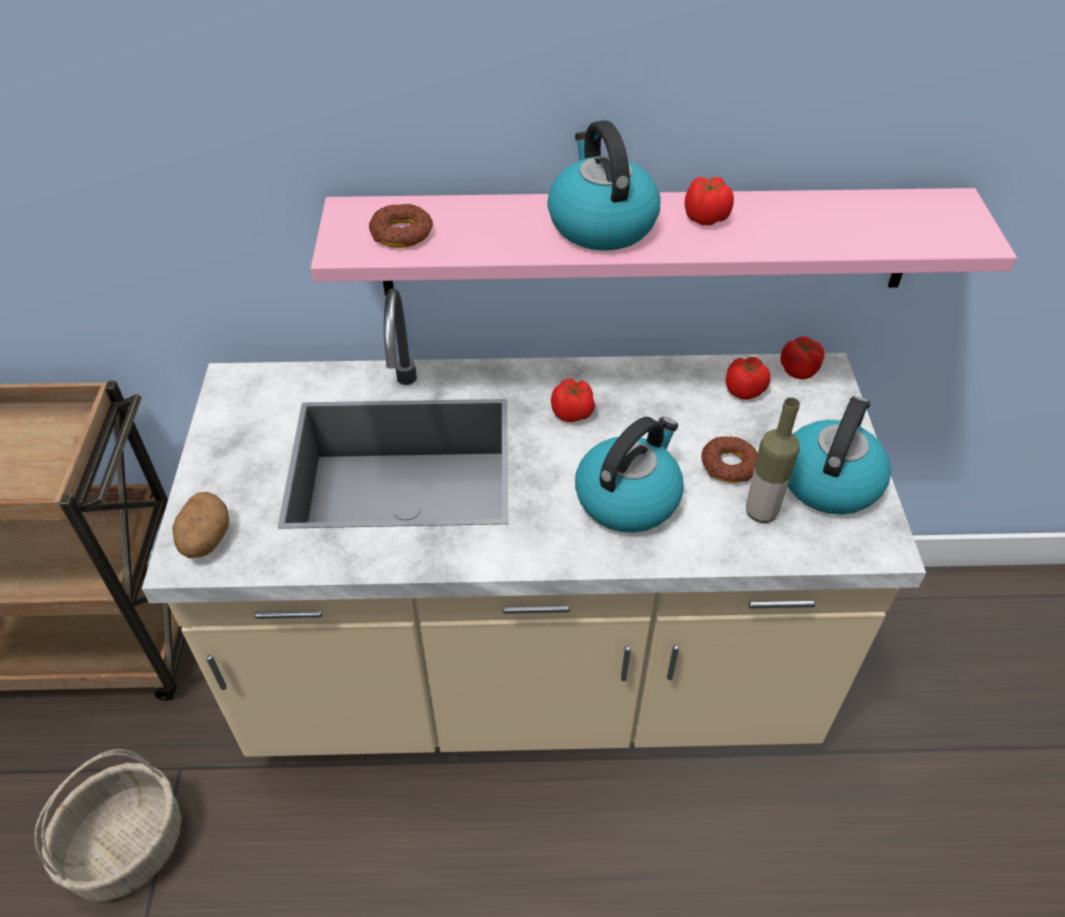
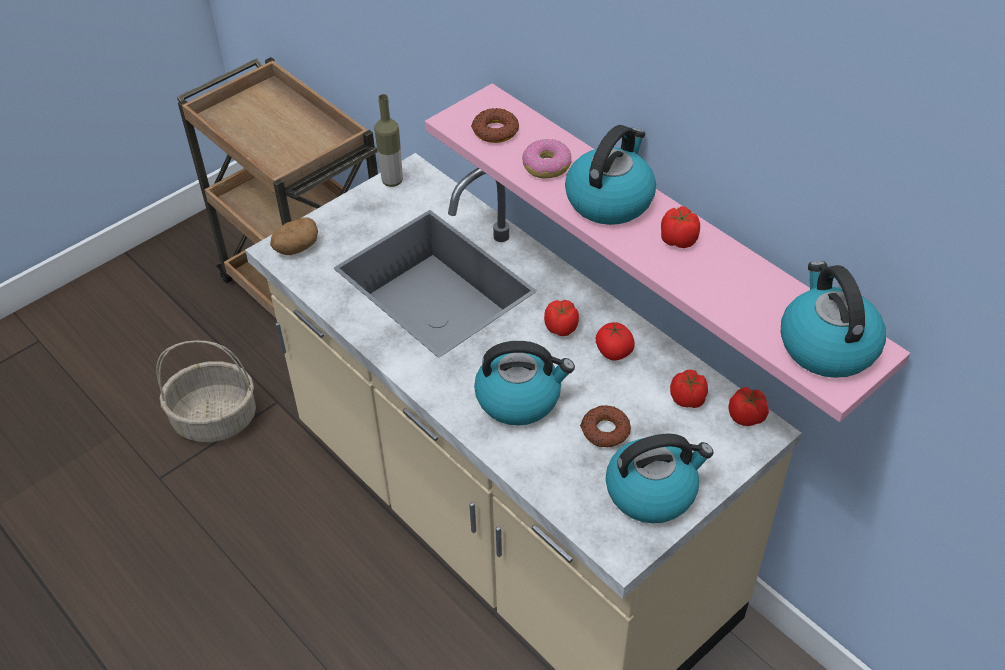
camera: 50 degrees right, 0 degrees up
bottle [746,397,800,523] -> bottle moved to [374,94,403,187]
none -> donut [522,139,572,178]
none -> tomato [596,322,635,361]
none -> kettle [781,261,886,378]

